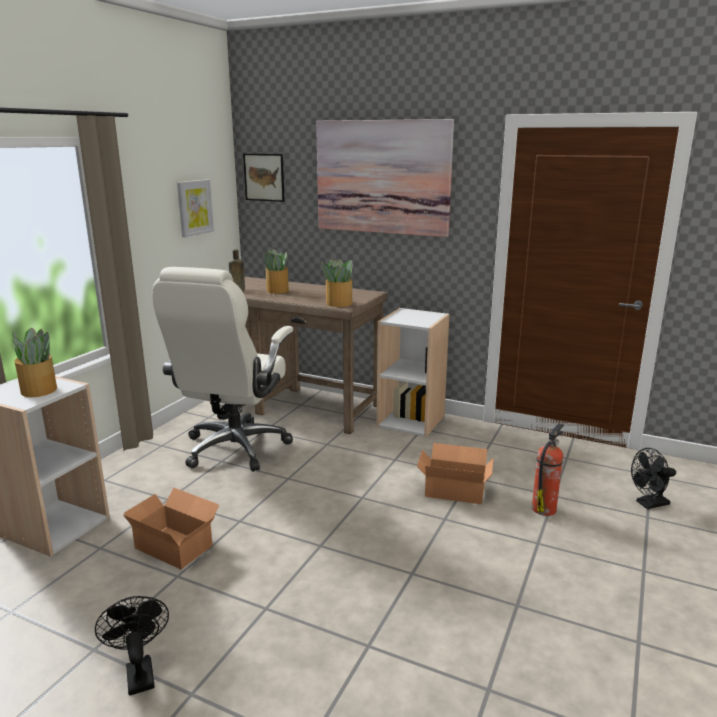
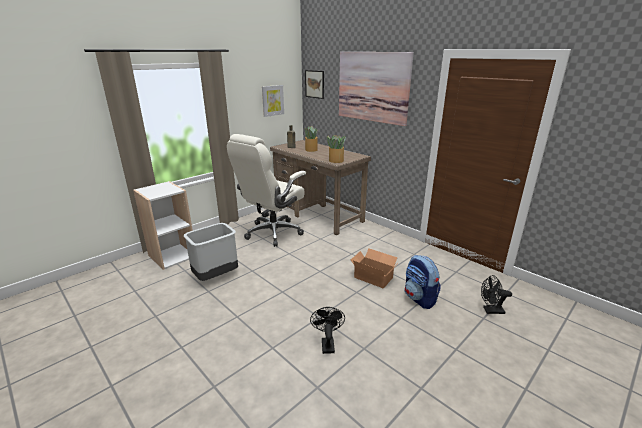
camera: 20 degrees right, 5 degrees up
potted plant [9,328,57,397] -> none
black fan [95,596,169,696] -> black fan moved to [310,307,345,354]
cardboard box [123,487,219,569] -> grey trash can [184,223,238,281]
bookcase [377,308,450,437] -> none
fire extinguisher [532,423,564,516] -> backpack [405,255,441,309]

